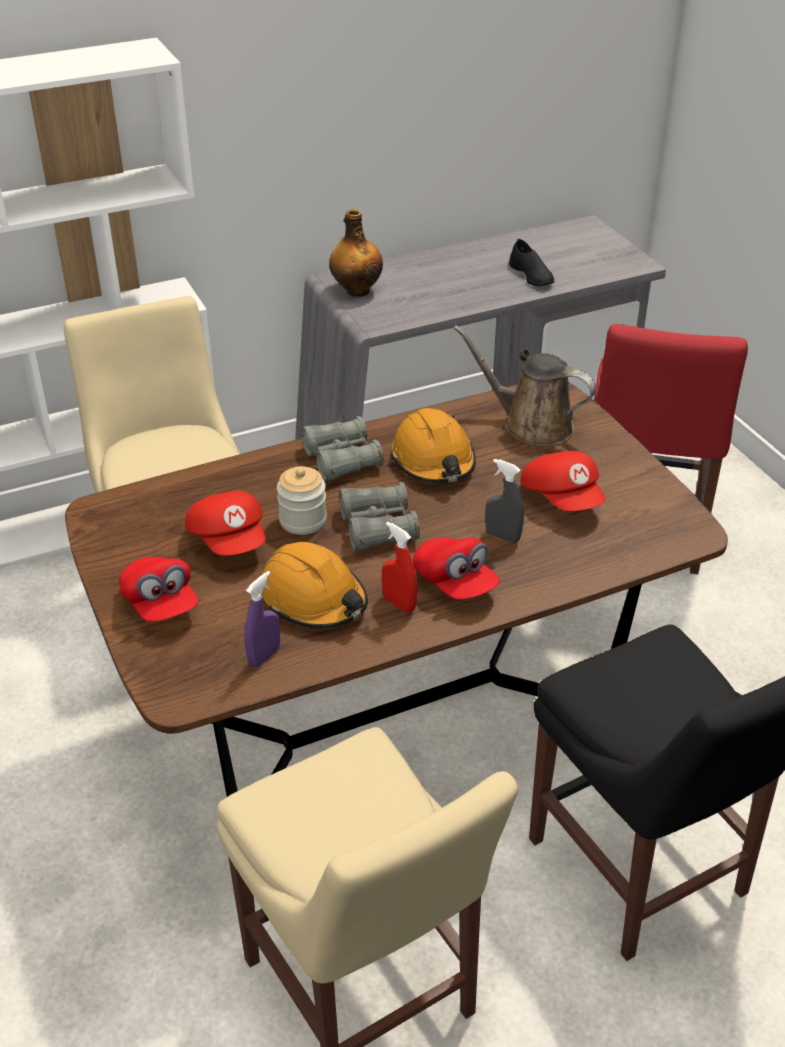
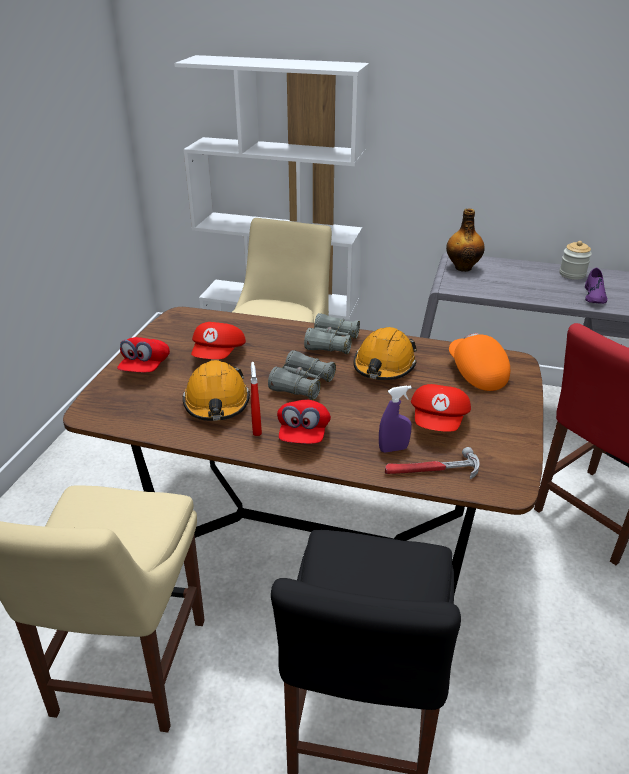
camera: 40 degrees right, 5 degrees down
purple spray bottle [244,571,280,667] -> purple spray bottle moved to [379,385,412,453]
jar [277,466,327,535] -> jar moved to [560,241,592,280]
brown watering can [454,325,596,446] -> orange cap [449,333,510,391]
grey spray bottle [485,459,524,543] -> none
black shoe [509,239,554,286] -> purple shoe [585,268,608,304]
none -> hammer [385,447,480,479]

